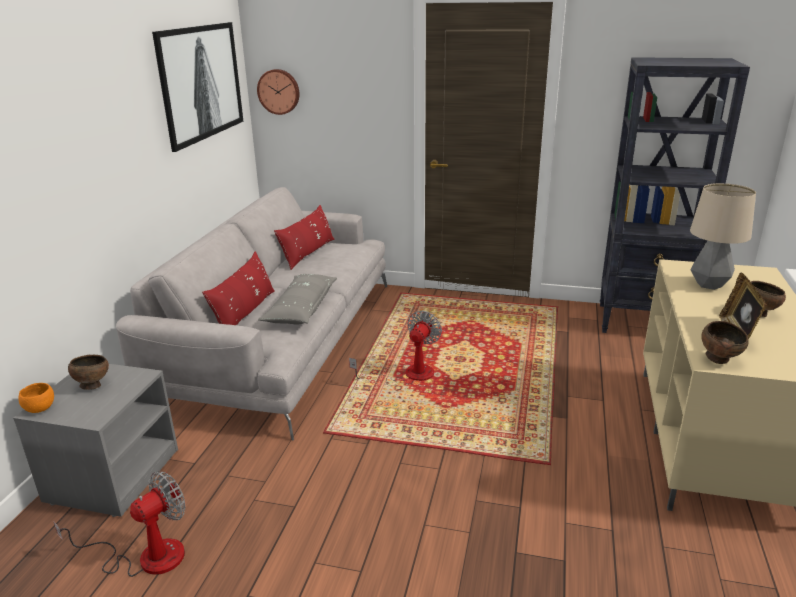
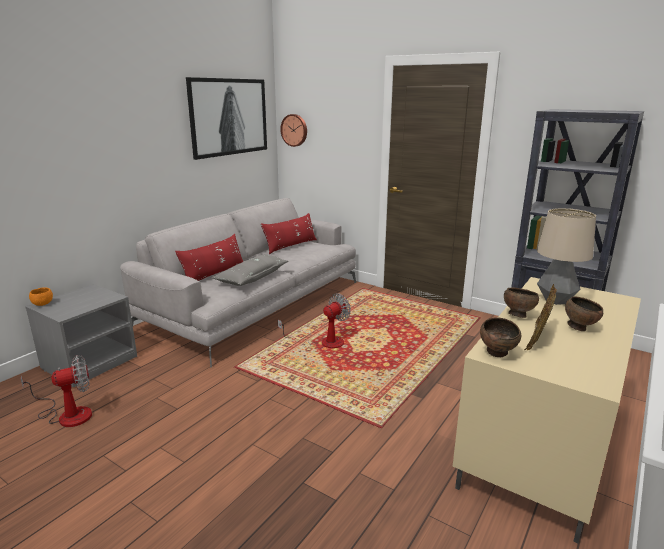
camera: 20 degrees right, 5 degrees down
brown bowl [68,355,109,390] -> brown bowl moved to [504,288,539,318]

